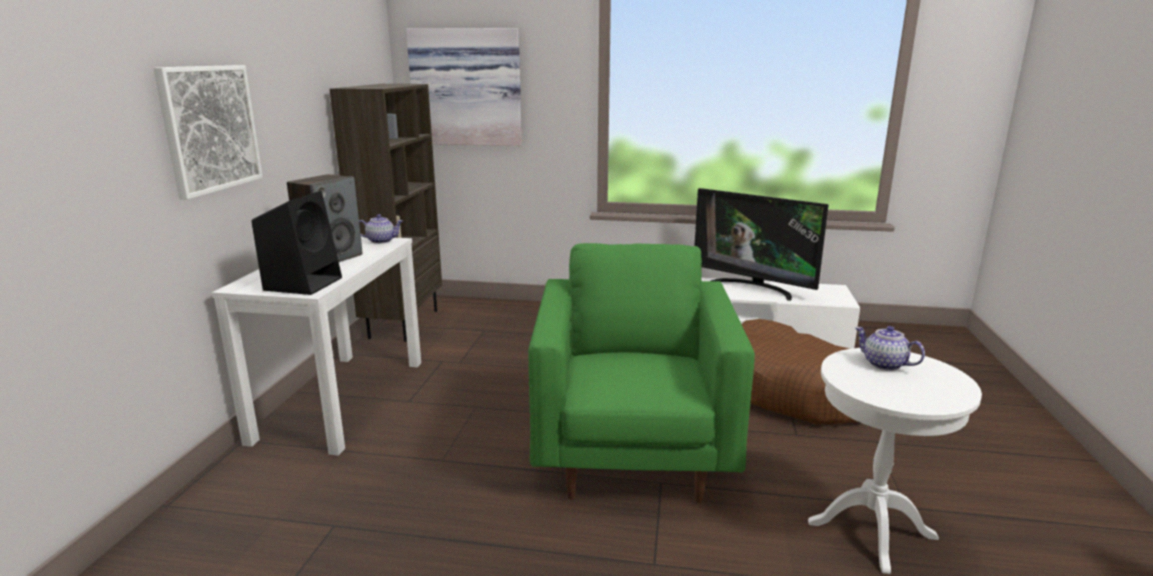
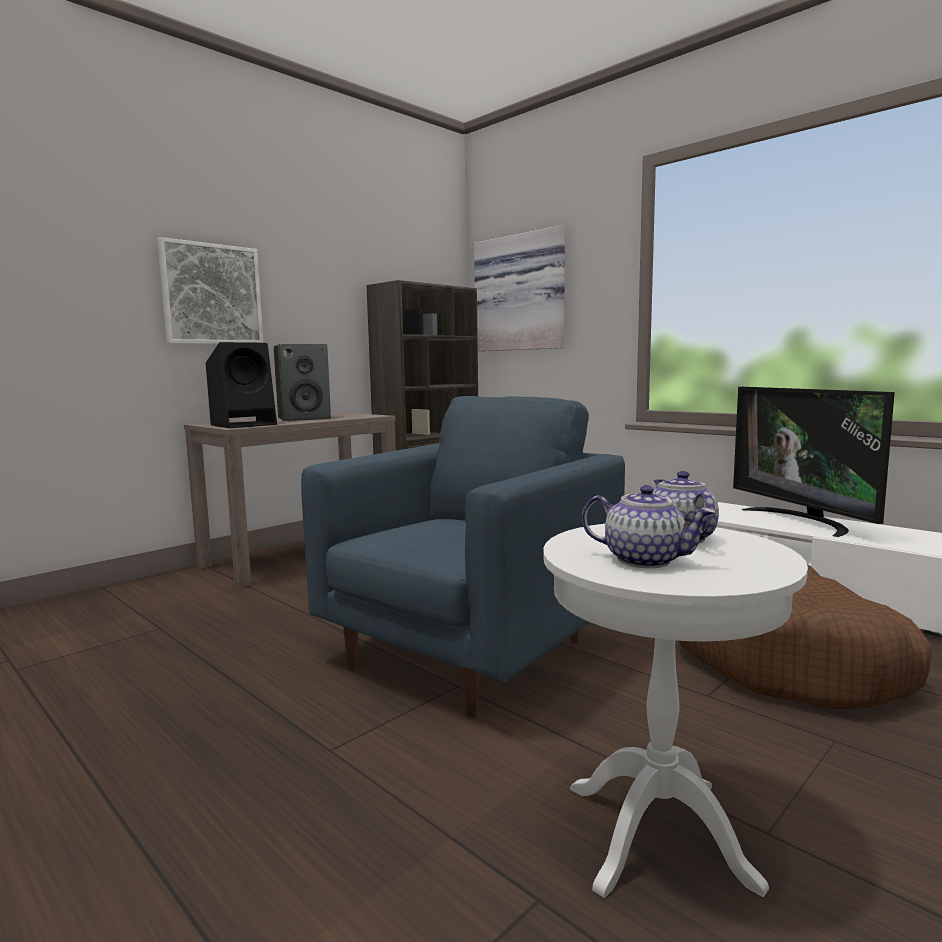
camera: 35 degrees right, 10 degrees down
white console table [211,236,421,456] -> brown console table [184,413,396,588]
teapot [359,214,403,244] -> teapot moved to [582,485,716,568]
green armchair [528,243,755,503] -> blue armchair [301,396,625,718]

